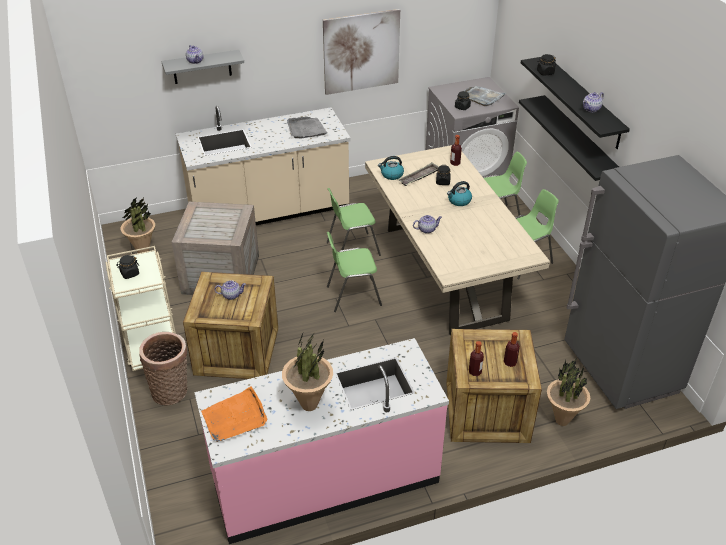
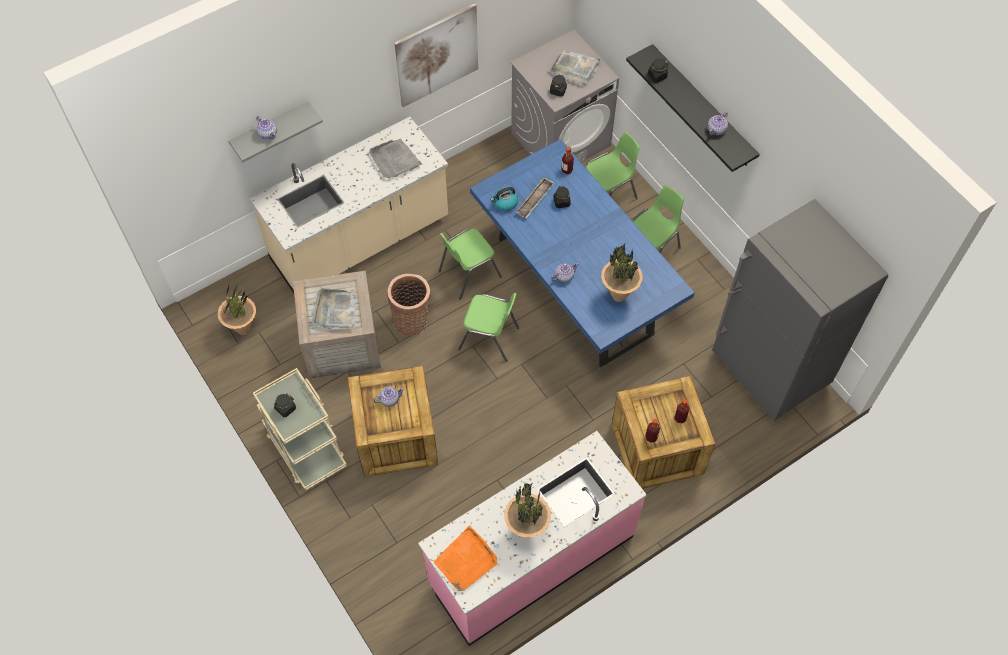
camera: 15 degrees left, 20 degrees up
basket [139,332,187,405] -> basket moved to [387,274,431,337]
green chair [327,232,382,312] -> green chair turned 135 degrees counterclockwise [458,293,519,362]
beige dining table [365,145,550,335] -> blue dining table [470,139,695,367]
kettle [447,181,472,206] -> none
black shelf [519,95,619,181] -> none
potted plant [547,358,590,426] -> potted plant moved to [601,244,643,302]
none -> grey tray [312,288,356,329]

